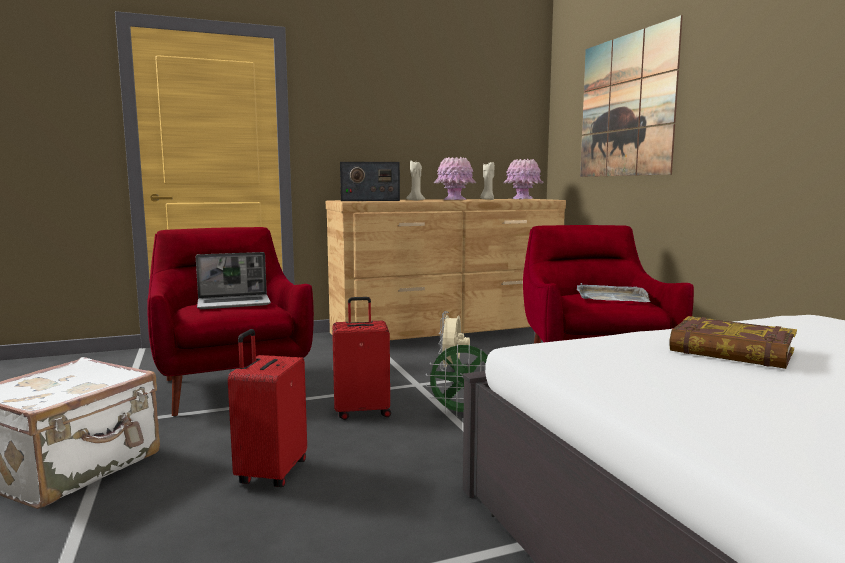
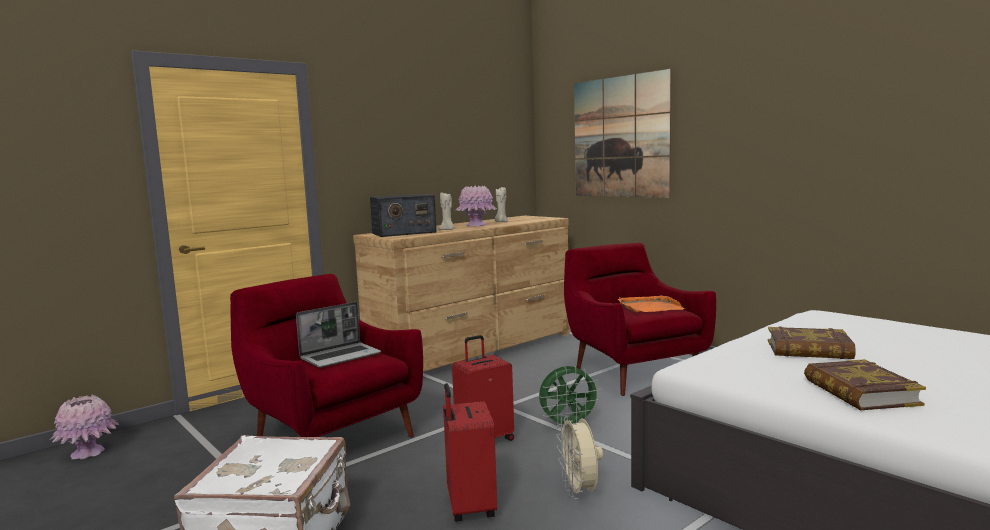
camera: 20 degrees left, 0 degrees up
beige fan [438,311,470,371] -> beige fan moved to [556,415,603,499]
pink vase [503,159,543,199] -> pink vase moved to [50,395,119,460]
grey tray [577,283,651,302] -> orange tray [618,295,685,312]
none -> book [804,359,926,410]

